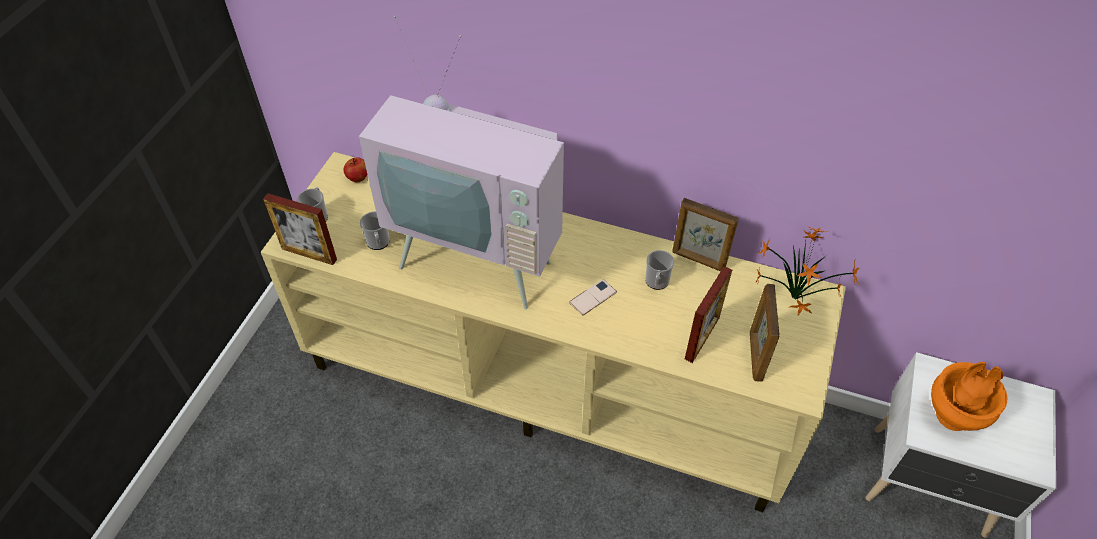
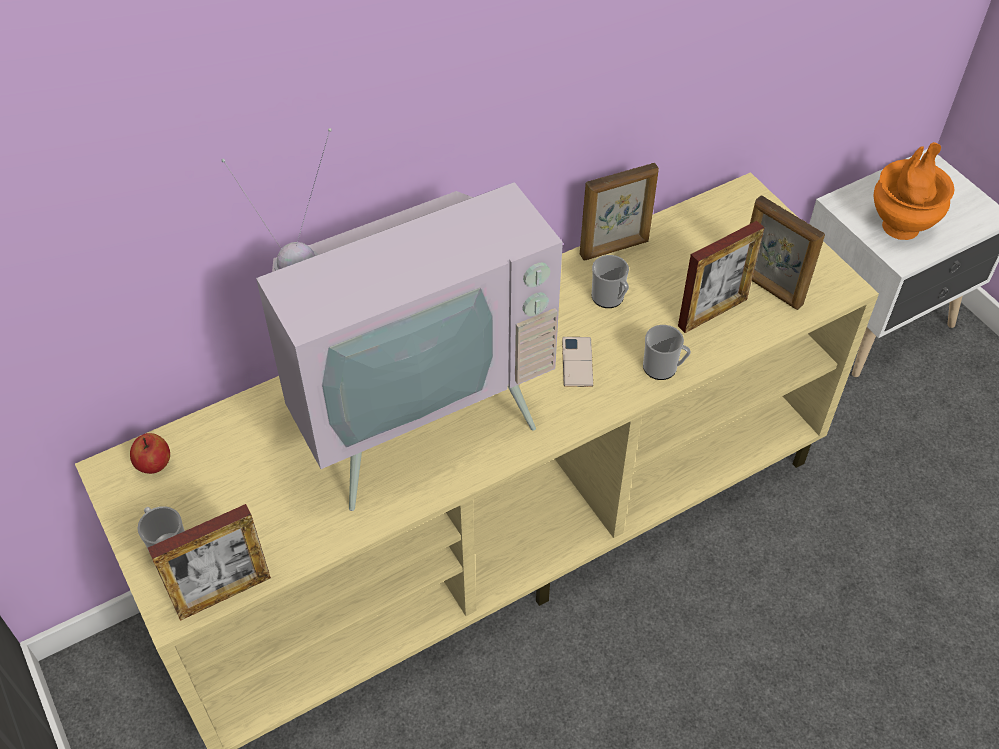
camera: 50 degrees left, 0 degrees up
mug [360,211,390,250] -> mug moved to [643,325,691,380]
picture frame [685,266,732,363] -> picture frame turned 75 degrees clockwise [678,221,765,333]
potted plant [755,226,859,315] -> none

